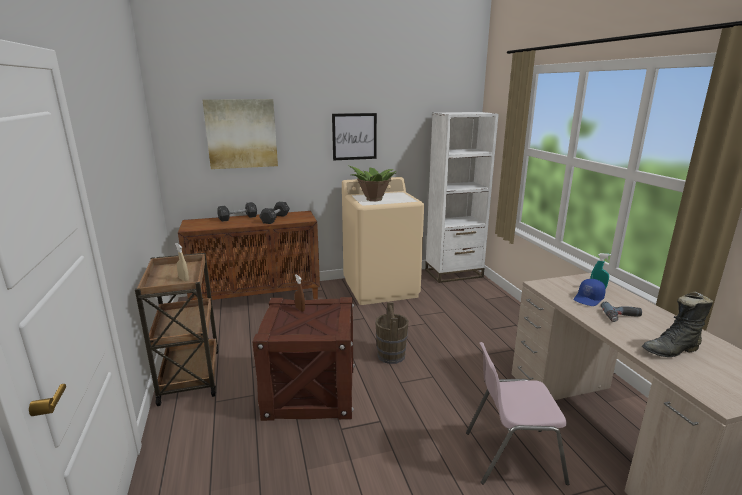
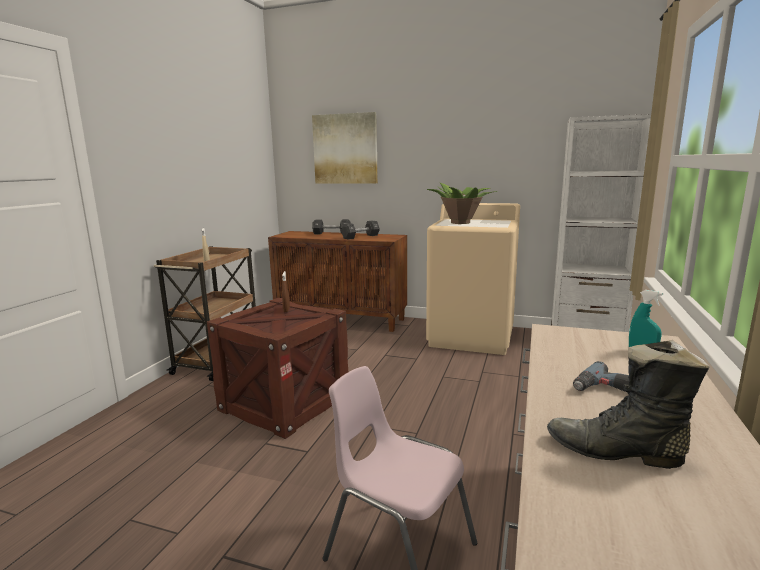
camera: 35 degrees right, 5 degrees down
picture [332,113,377,160] -> none
brown bucket [375,302,409,364] -> none
blue cap [574,279,606,306] -> none

